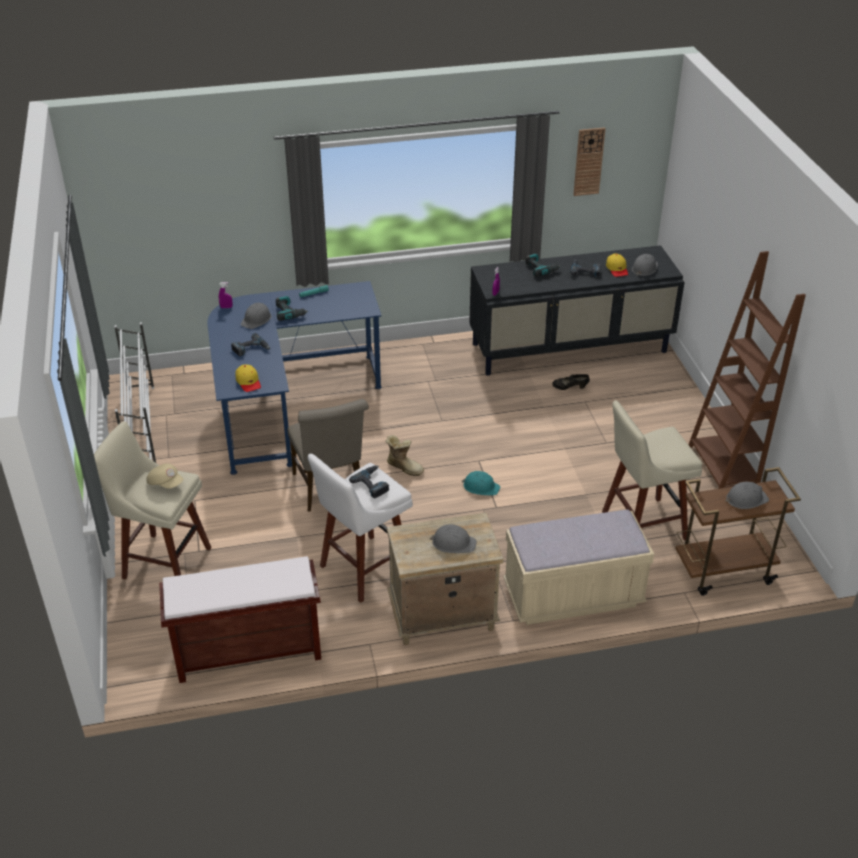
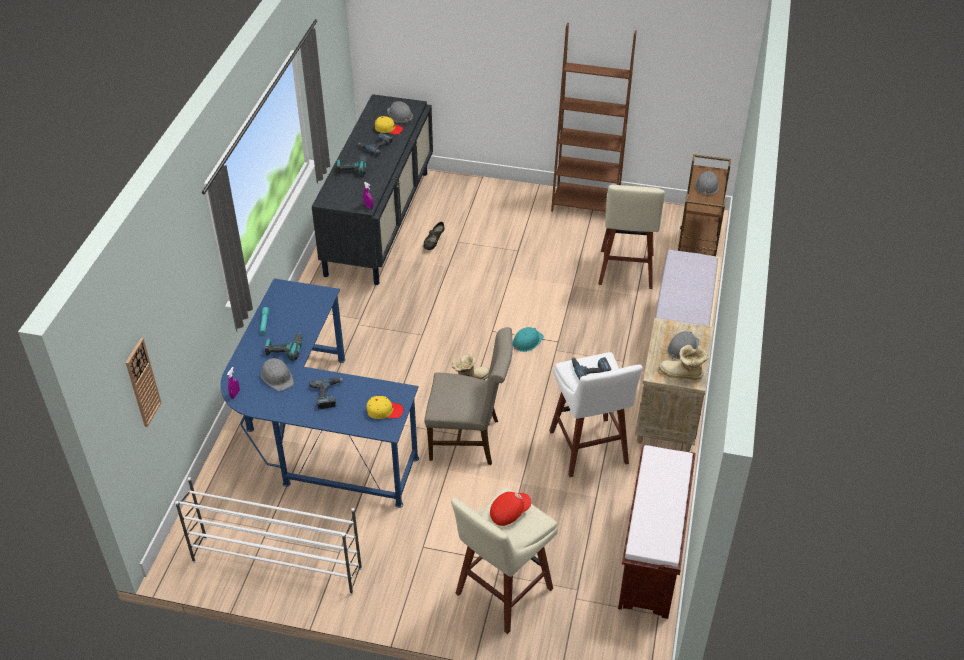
camera: 65 degrees left, 5 degrees up
beige cap [146,463,184,489] -> red cap [490,492,531,526]
wall clock [573,127,606,196] -> wall clock moved to [126,338,161,427]
none -> boot [659,345,708,380]

